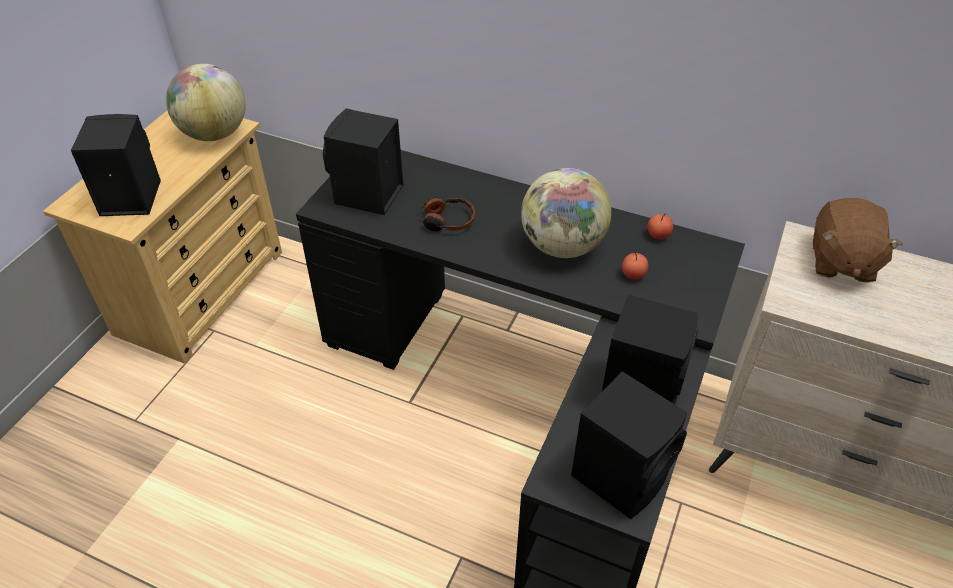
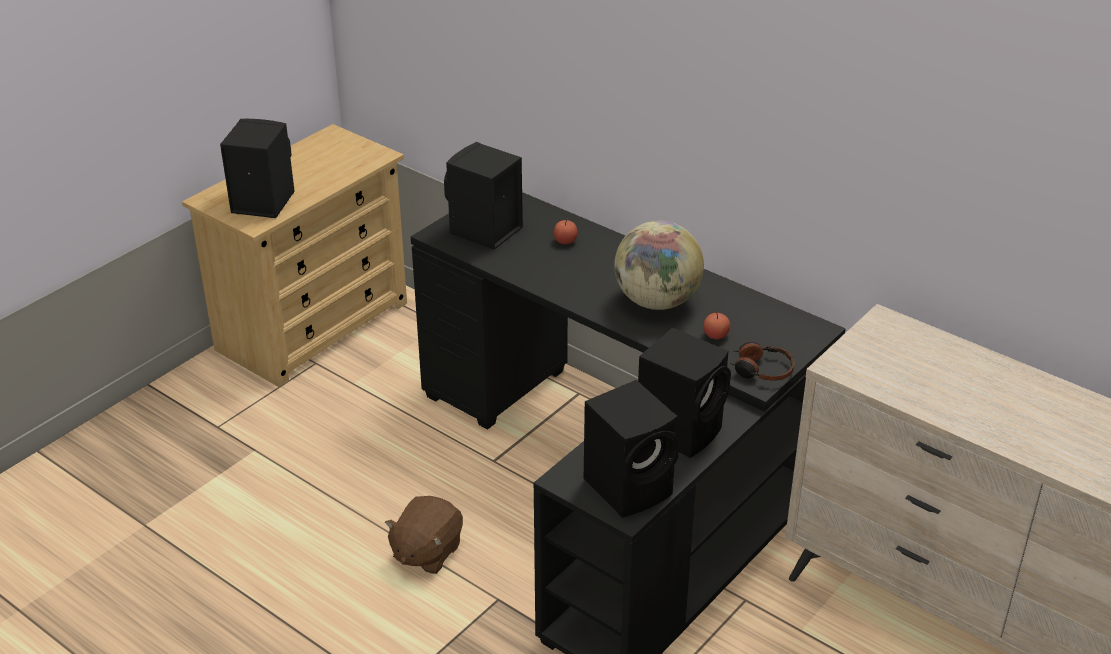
camera: 15 degrees right, 10 degrees down
globe [166,64,246,141] -> none
headphones [418,197,475,231] -> headphones moved to [730,342,794,381]
apple [647,213,673,240] -> apple moved to [554,218,578,244]
brown plush toy [813,198,903,283] -> brown plush toy moved to [385,496,463,574]

